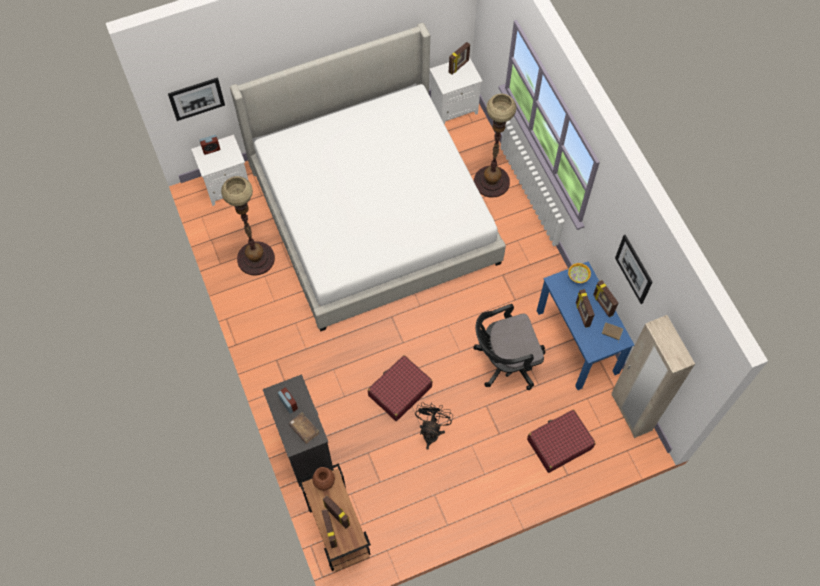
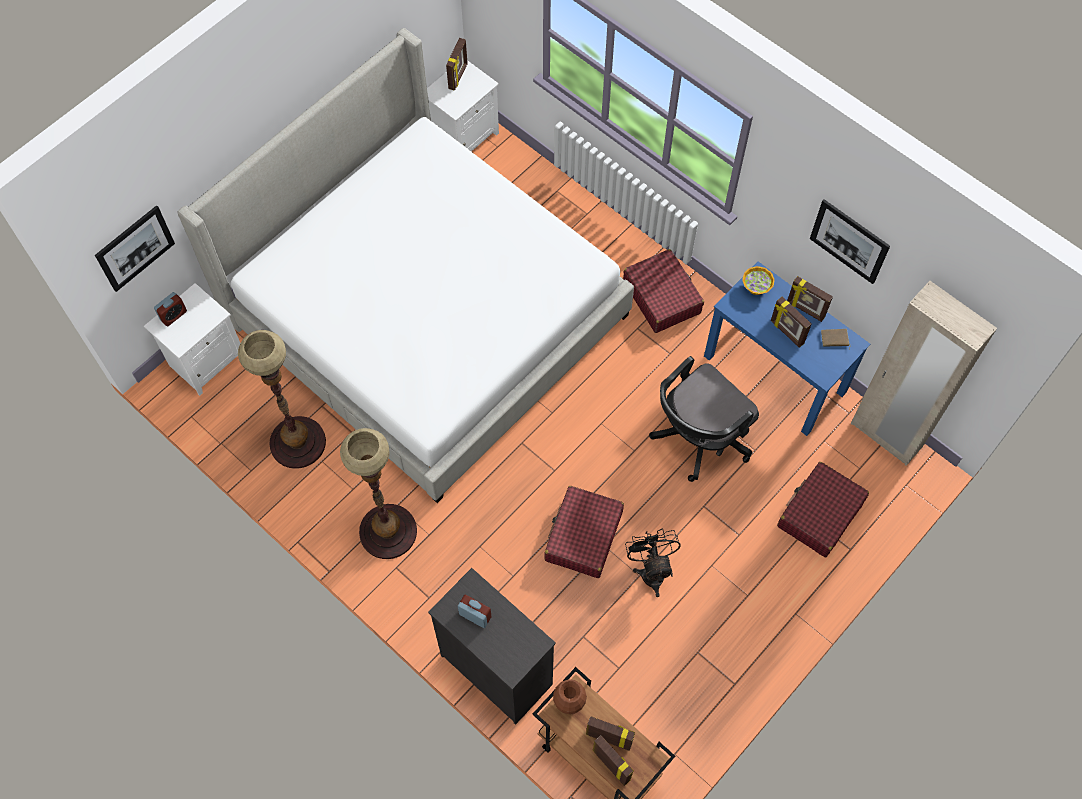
camera: 25 degrees left, 0 degrees up
brown book [289,412,320,444] -> none
floor lamp [474,94,516,198] -> floor lamp moved to [340,428,417,559]
none -> red suitcase [623,249,704,333]

